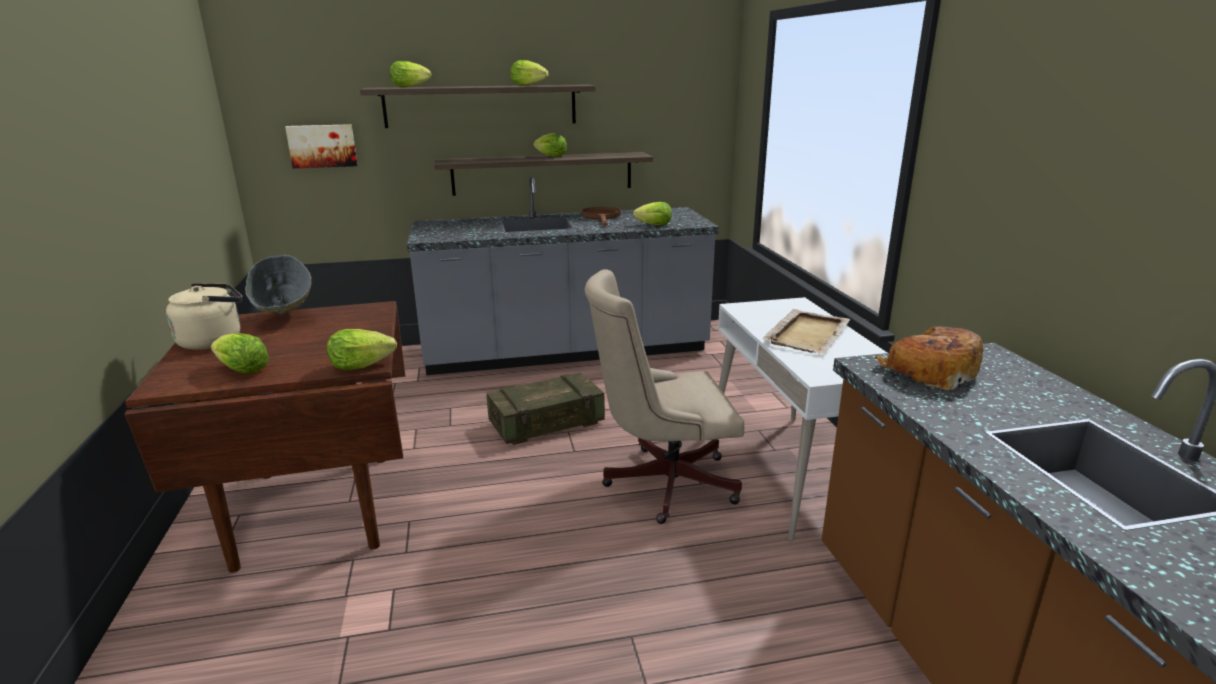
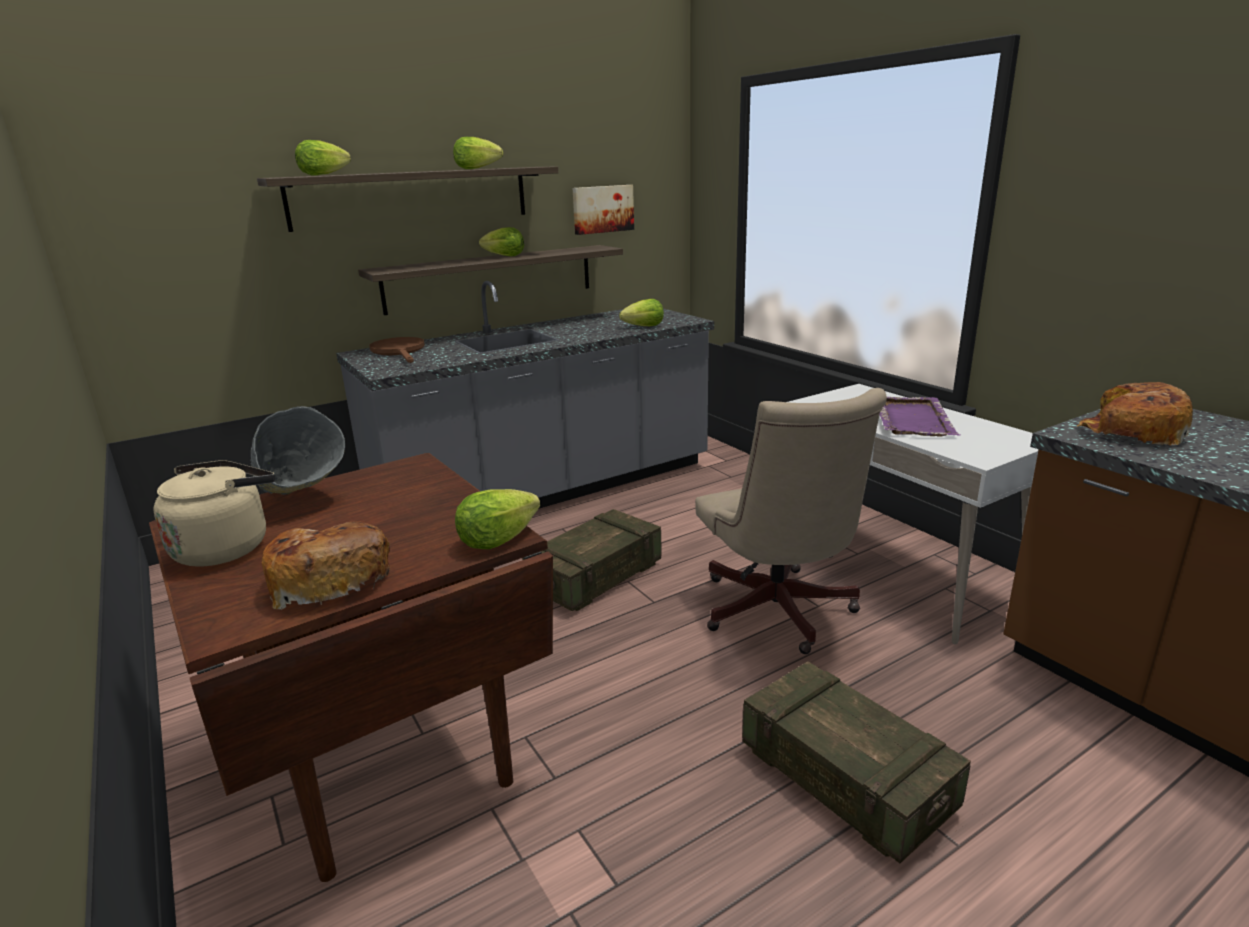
camera: 20 degrees left, 0 degrees up
lettuce [211,333,269,374] -> bread [262,522,390,610]
picture [285,124,357,168] -> picture moved to [573,185,634,235]
brown frying pan [581,207,621,226] -> brown frying pan moved to [369,337,425,363]
beige office chair [585,269,744,524] -> beige office chair turned 75 degrees counterclockwise [695,388,887,654]
beige tray [762,309,851,354] -> purple tray [880,397,960,437]
none -> crate [742,661,971,863]

